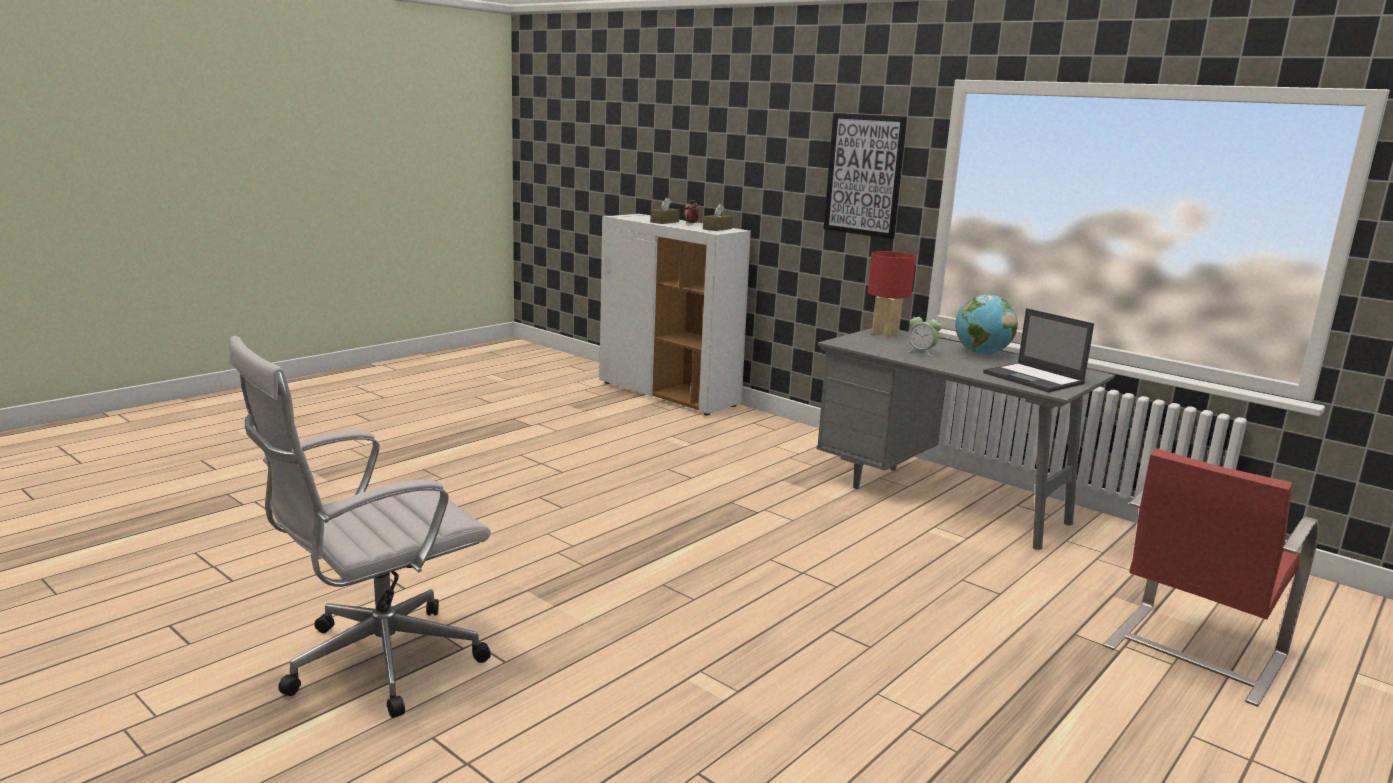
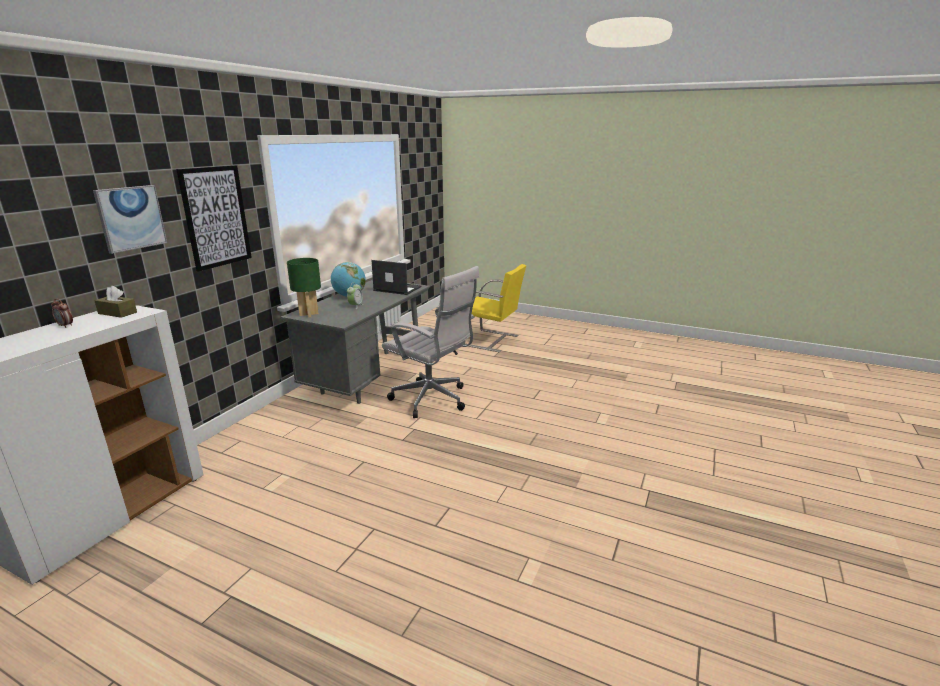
camera: 105 degrees left, 5 degrees up
white office chair [229,336,491,718] -> white office chair moved to [382,266,479,418]
brown tissue box [650,197,680,224] -> none
red table lamp [868,251,916,337] -> green table lamp [287,258,321,318]
laptop [983,308,1094,393] -> laptop turned 105 degrees counterclockwise [371,260,422,295]
red chair [1103,448,1320,707] -> yellow chair [464,264,526,352]
none -> picture [93,185,167,254]

